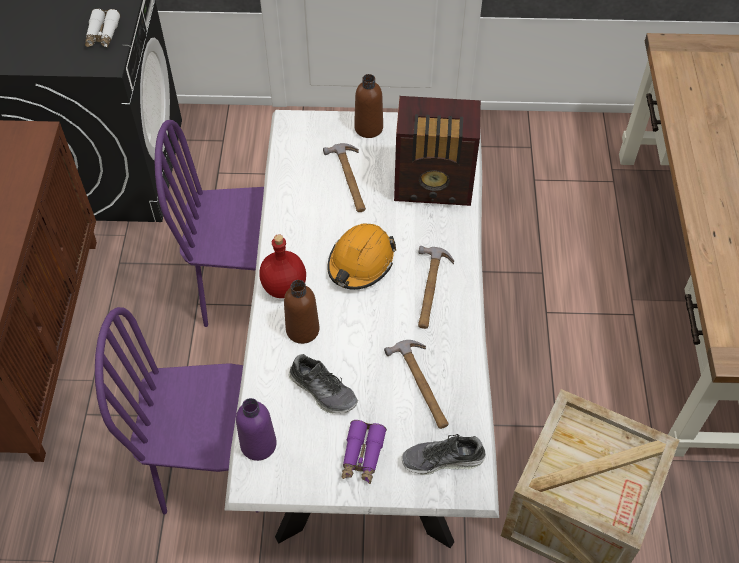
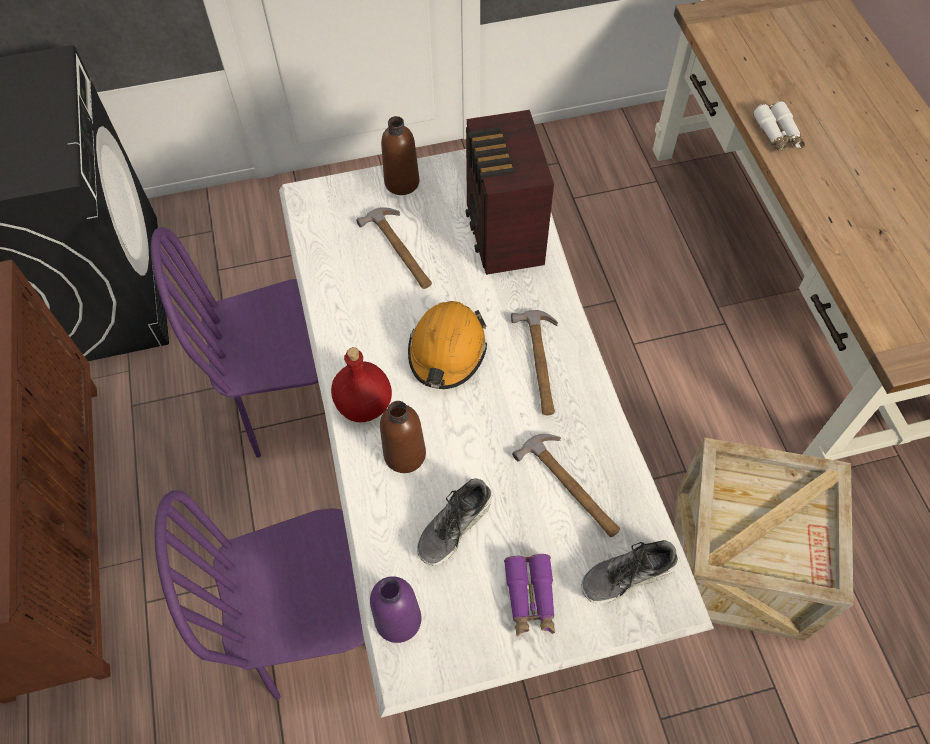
camera: 15 degrees left, 5 degrees up
white binoculars [85,8,121,48] -> white binoculars moved to [753,101,805,152]
shoe [289,354,358,414] -> shoe turned 105 degrees clockwise [417,478,492,566]
radio [394,96,481,206] -> radio turned 90 degrees clockwise [466,110,554,275]

